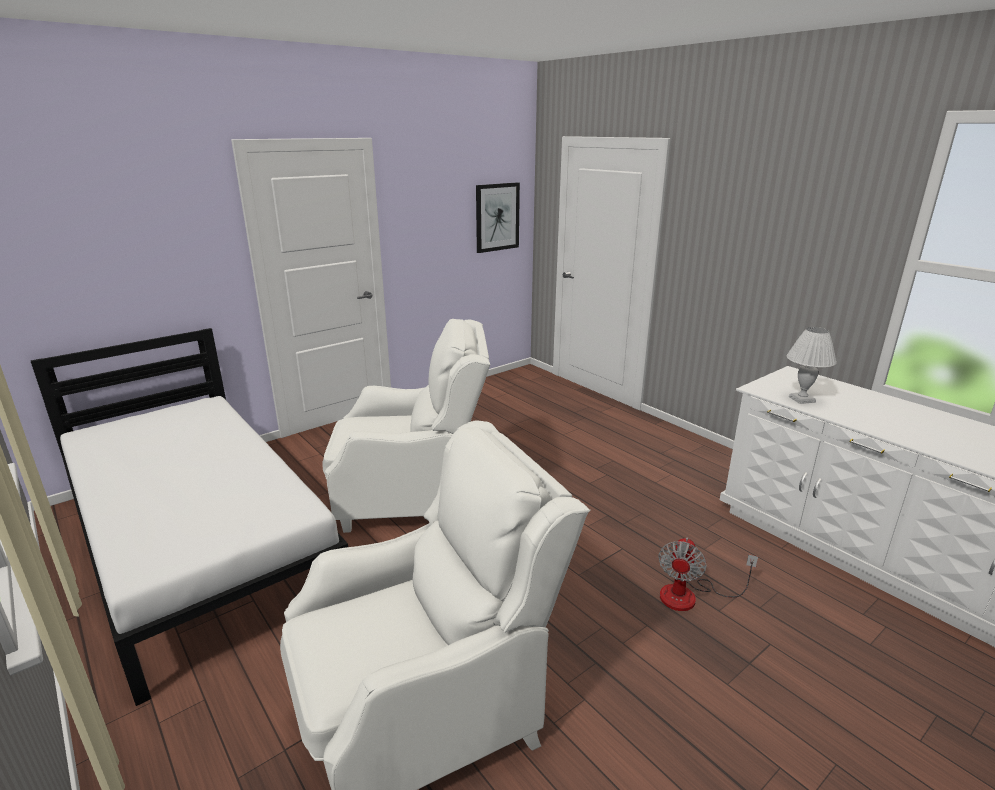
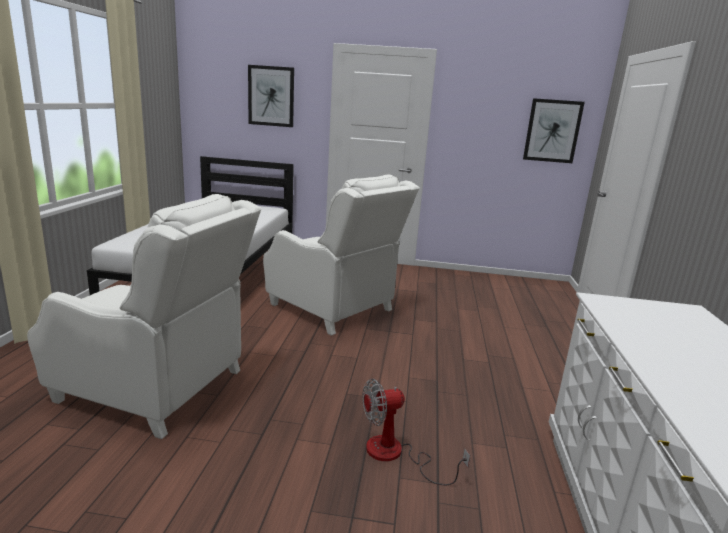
camera: 45 degrees right, 5 degrees down
white table lamp [786,327,837,404] -> none
none -> picture [248,65,294,127]

